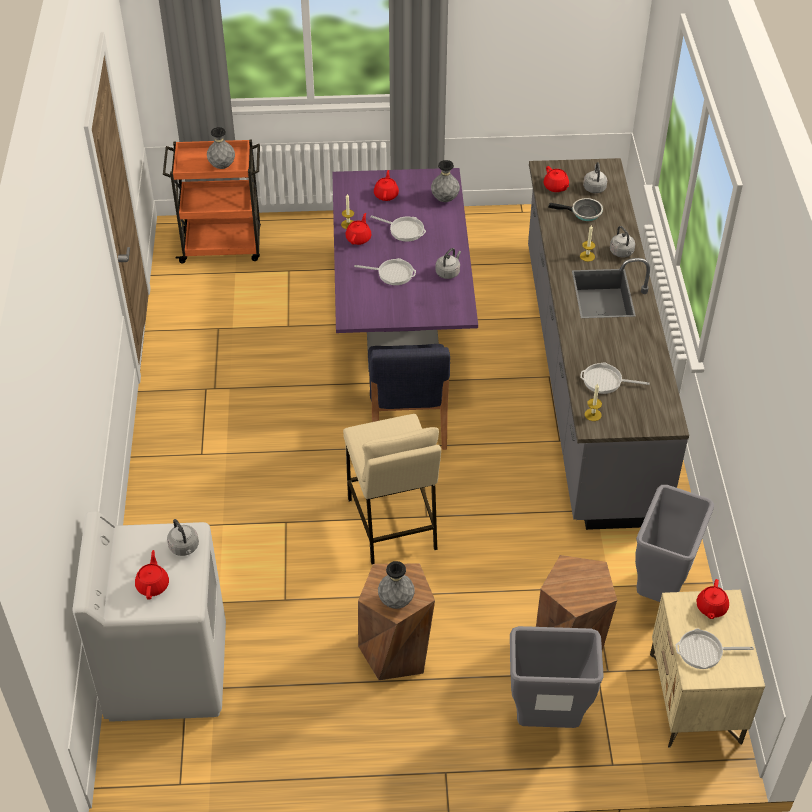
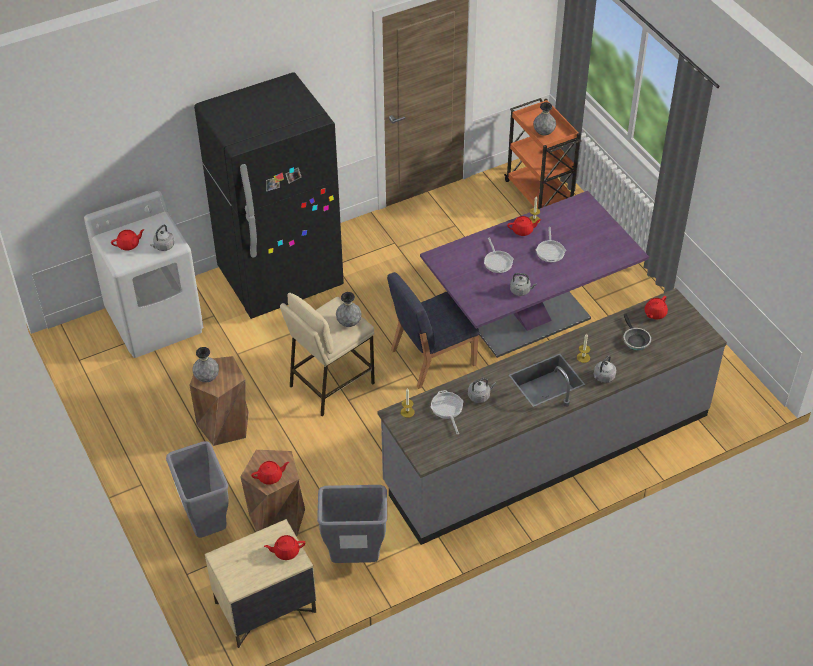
camera: 65 degrees right, 0 degrees up
red teapot [374,170,399,201] -> red teapot moved to [251,461,289,485]
grey vase [431,160,460,202] -> grey vase moved to [336,292,362,327]
grey kettle [583,162,607,193] -> grey kettle moved to [468,378,496,403]
frying pan [675,628,754,669] -> none
none -> black fridge [194,72,344,319]

